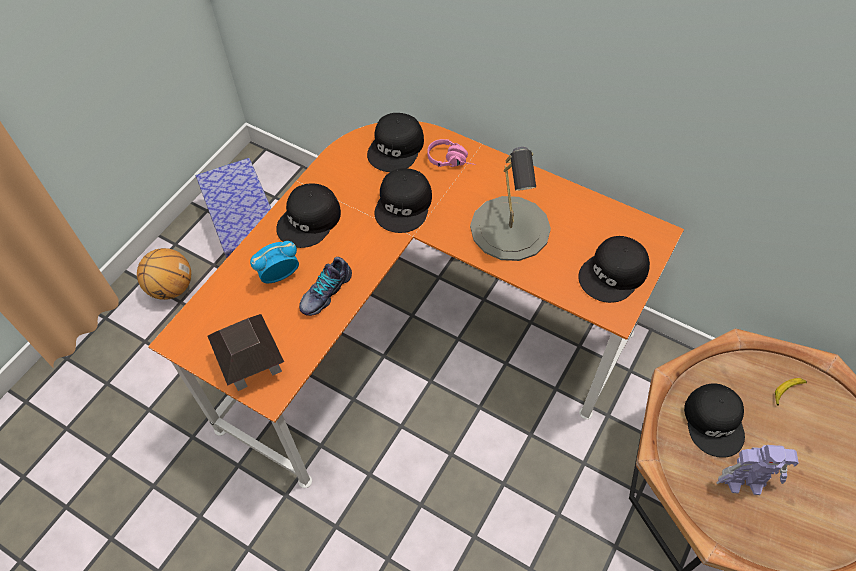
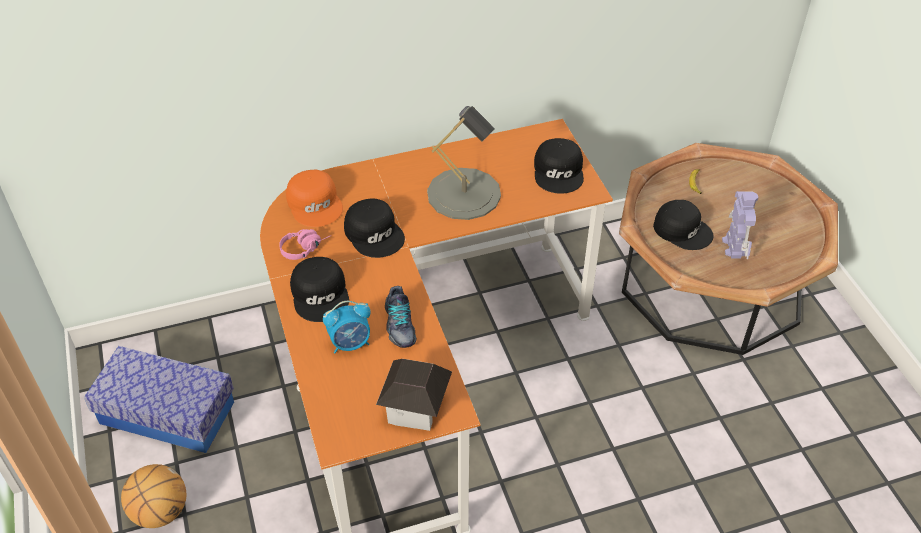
camera: 50 degrees left, 10 degrees down
alarm clock [250,241,299,283] -> alarm clock turned 120 degrees counterclockwise [323,301,371,354]
black cap [367,113,424,172] -> orange cap [286,170,343,227]
pink headphones [427,139,475,167] -> pink headphones moved to [279,229,331,260]
toy robot [717,445,799,495] -> toy robot turned 45 degrees counterclockwise [722,191,758,259]

